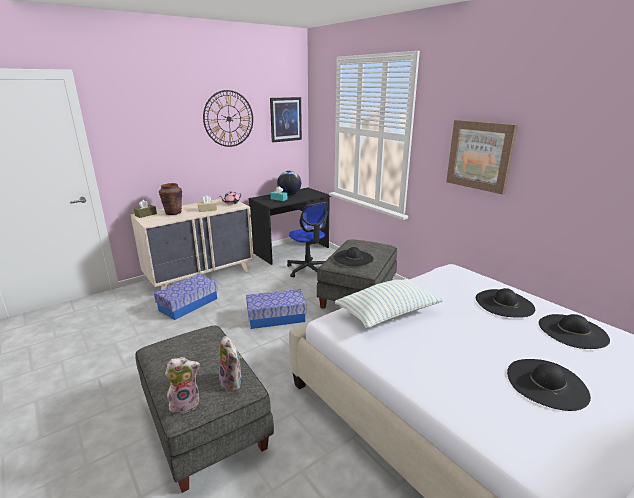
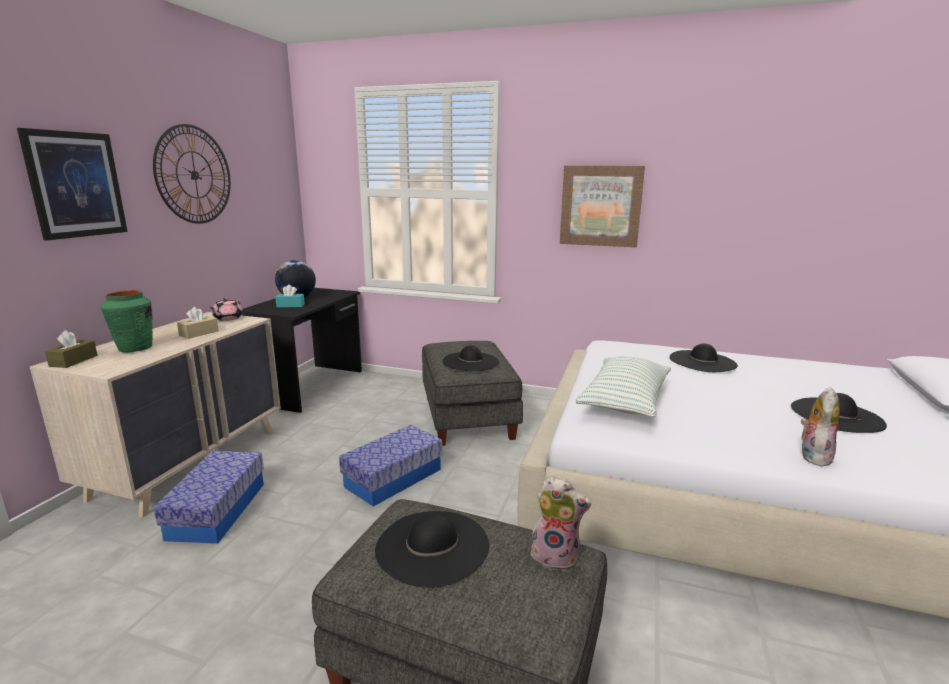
camera: 35 degrees left, 5 degrees down
brown vase [159,183,182,215] -> green vase [100,290,153,352]
plush toy [165,357,200,413] -> plush toy moved to [801,387,840,466]
picture [270,97,302,142] -> picture moved to [17,128,128,241]
office chair [287,202,328,278] -> none
black hat [539,314,610,349] -> black hat moved to [375,511,489,588]

